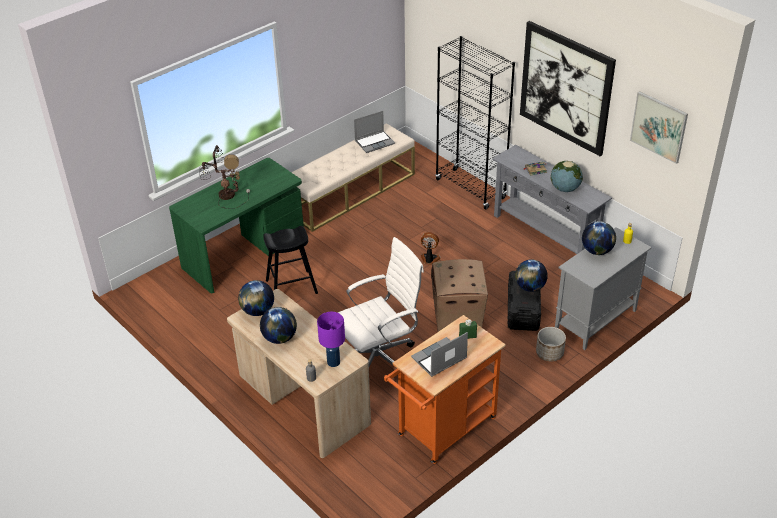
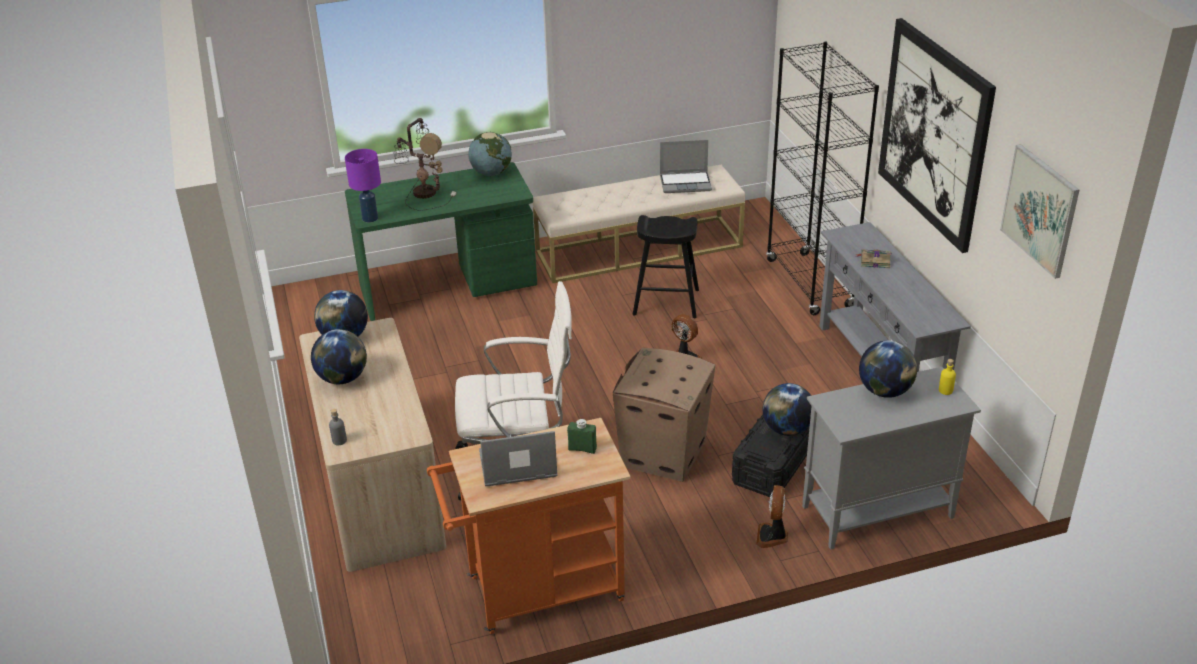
camera: 25 degrees right, 5 degrees down
black stool [263,226,318,294] -> black stool moved to [633,215,699,318]
purple table lamp [317,312,345,367] -> purple table lamp moved to [345,149,381,223]
planter [536,327,566,362] -> fan [756,485,788,548]
globe [550,161,583,192] -> globe moved to [468,132,512,176]

